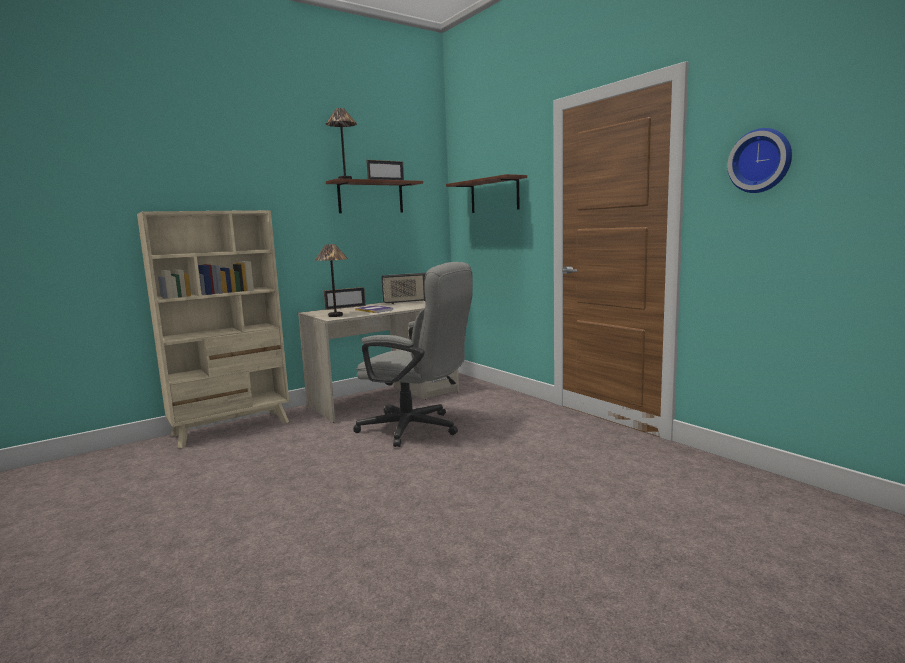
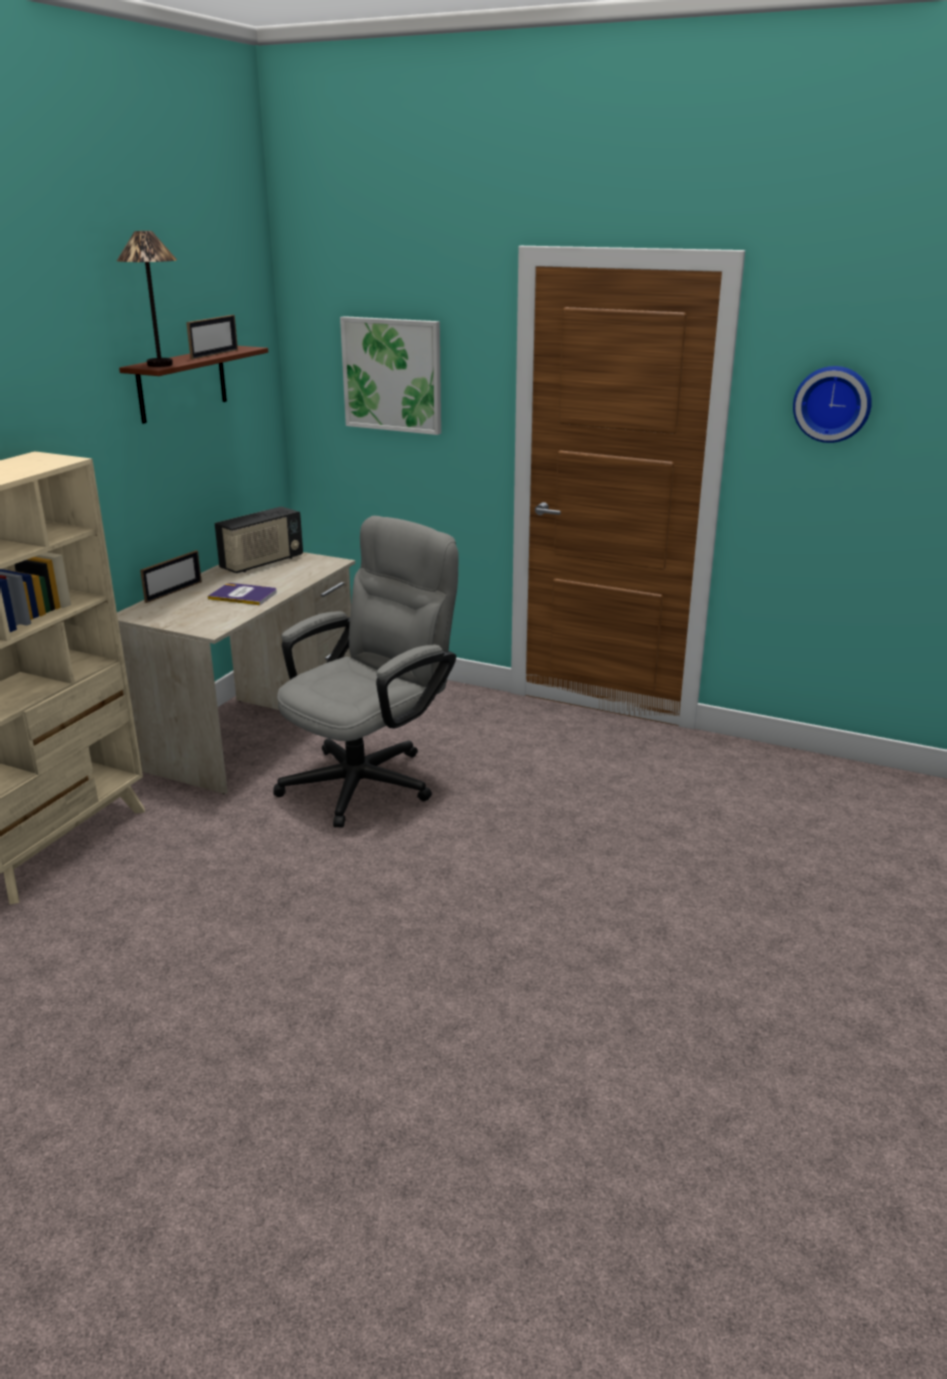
camera: 30 degrees left, 15 degrees up
table lamp [314,244,348,317] -> none
grey office chair [353,262,473,447] -> grey office chair turned 45 degrees counterclockwise [273,516,458,828]
brown shelf [446,174,527,213] -> picture [340,316,441,435]

